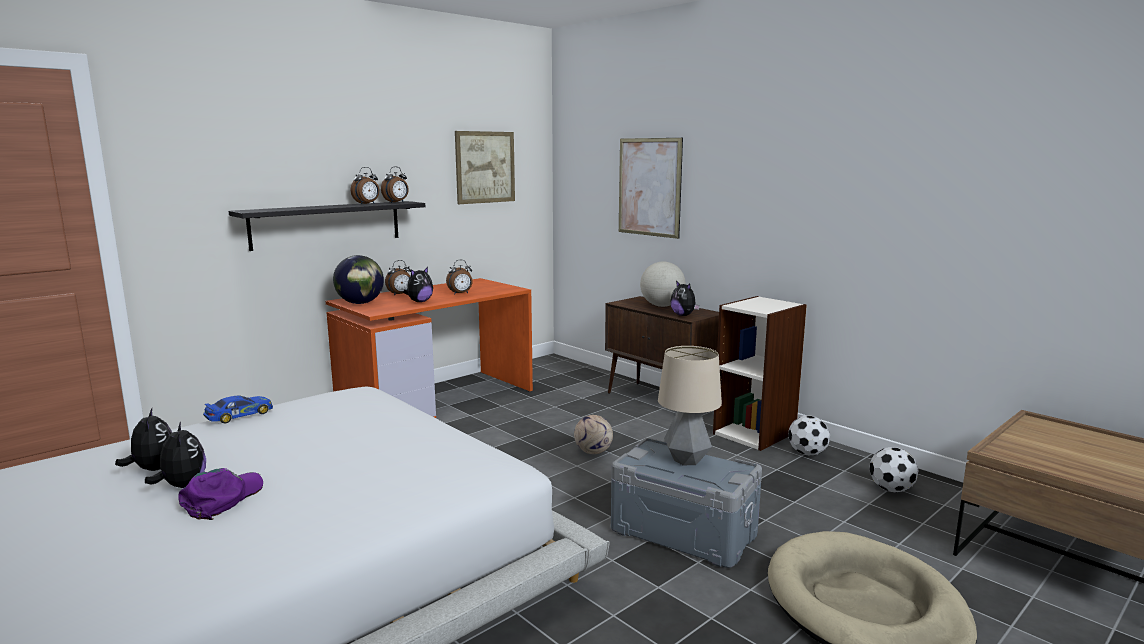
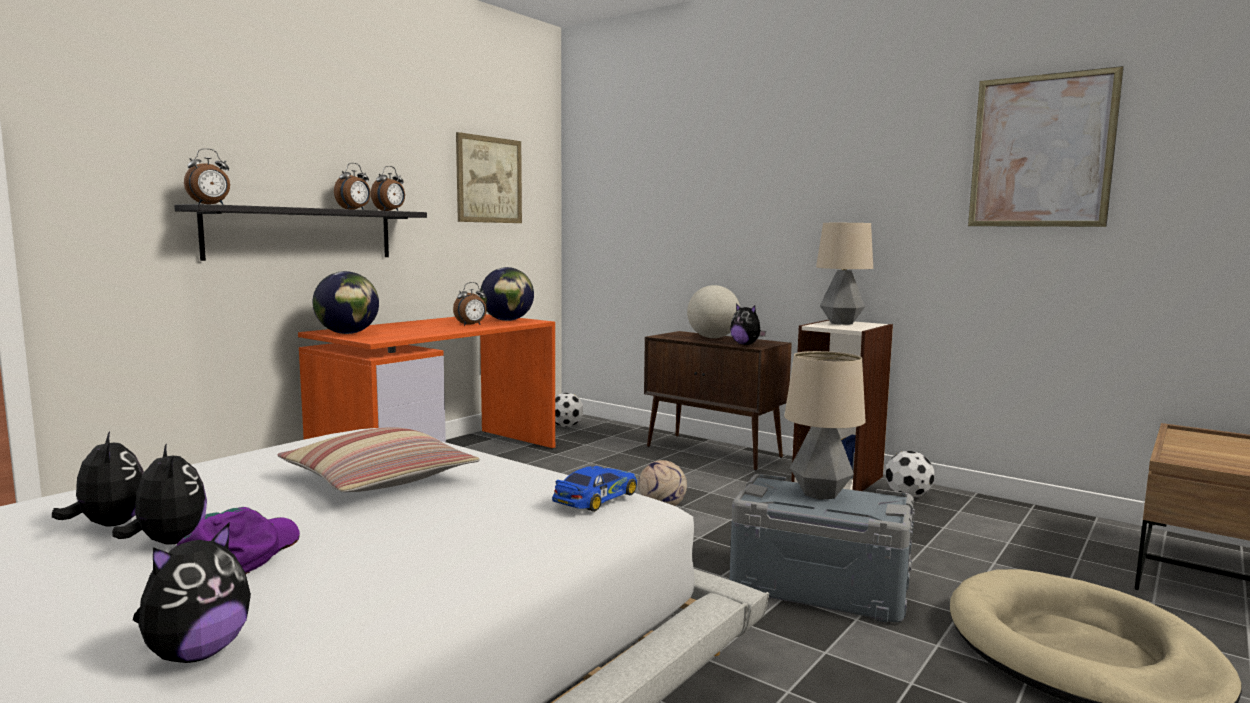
camera: 10 degrees left, 5 degrees down
toy car [203,395,273,424] -> toy car moved to [552,466,637,512]
alarm clock [385,260,411,296] -> alarm clock moved to [184,148,230,205]
plush toy [403,267,433,302] -> plush toy moved to [133,522,251,663]
picture [619,138,683,239] -> picture moved to [968,66,1124,227]
football [869,447,918,492] -> football moved to [555,392,583,427]
none -> pillow [277,427,480,492]
none -> globe [480,267,534,321]
none -> table lamp [816,223,873,325]

